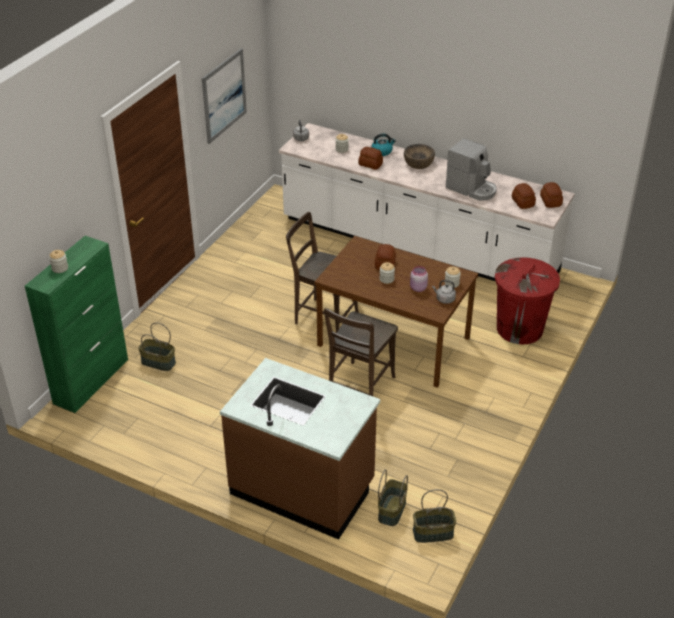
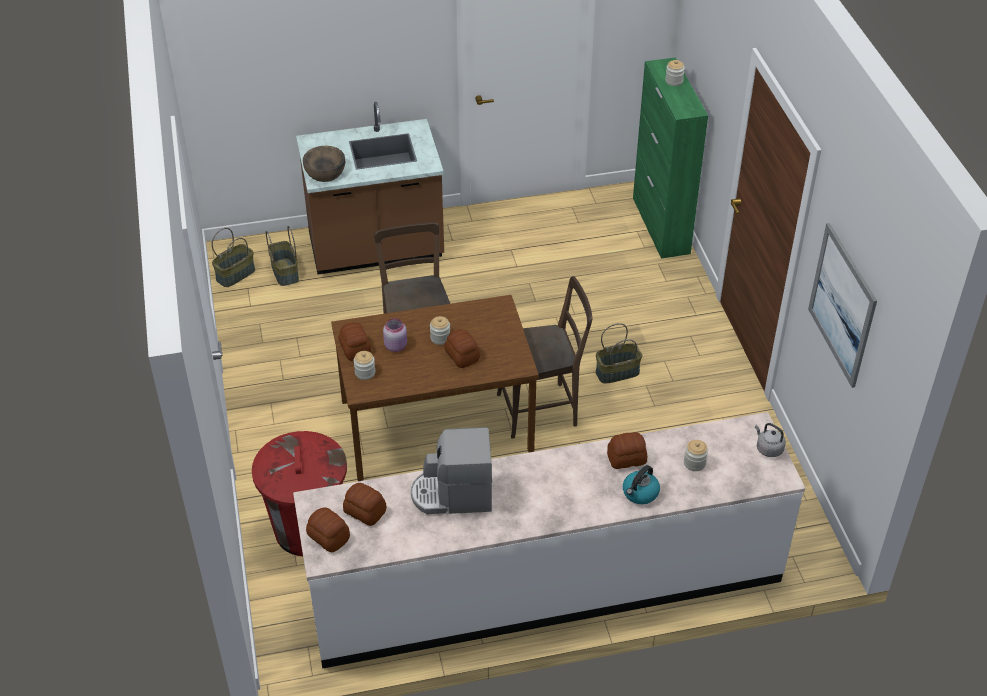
camera: 140 degrees right, 5 degrees up
basket [138,322,176,371] -> basket moved to [596,323,642,383]
brown bowl [404,144,435,169] -> brown bowl moved to [303,146,345,182]
grey kettle [432,280,456,304] -> bread [338,322,371,361]

